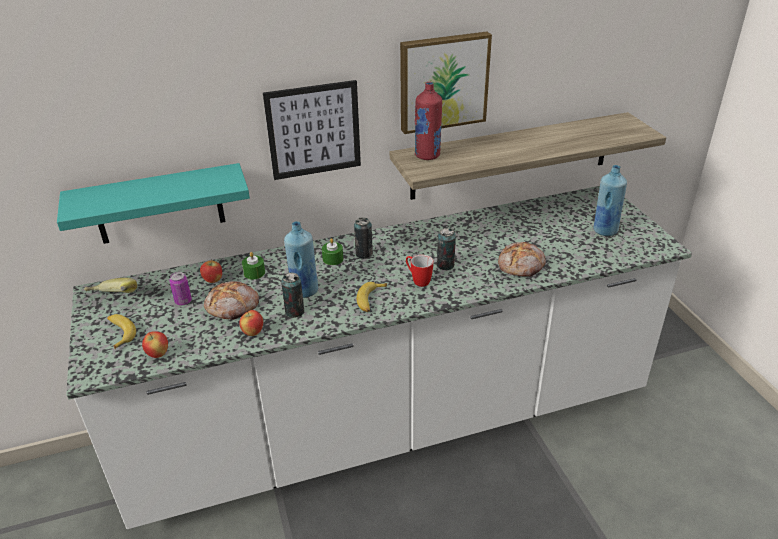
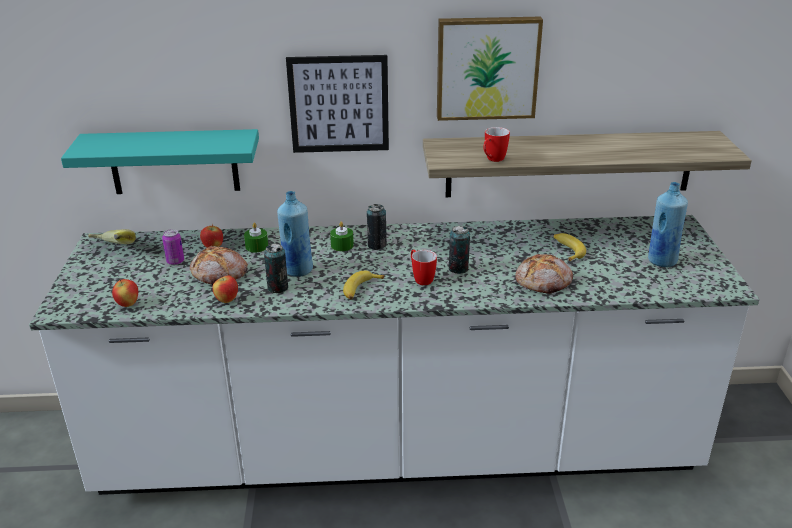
camera: 15 degrees right, 5 degrees down
banana [107,314,136,349] -> banana moved to [554,233,586,261]
red bottle [414,82,442,160] -> none
none -> mug [483,127,510,162]

